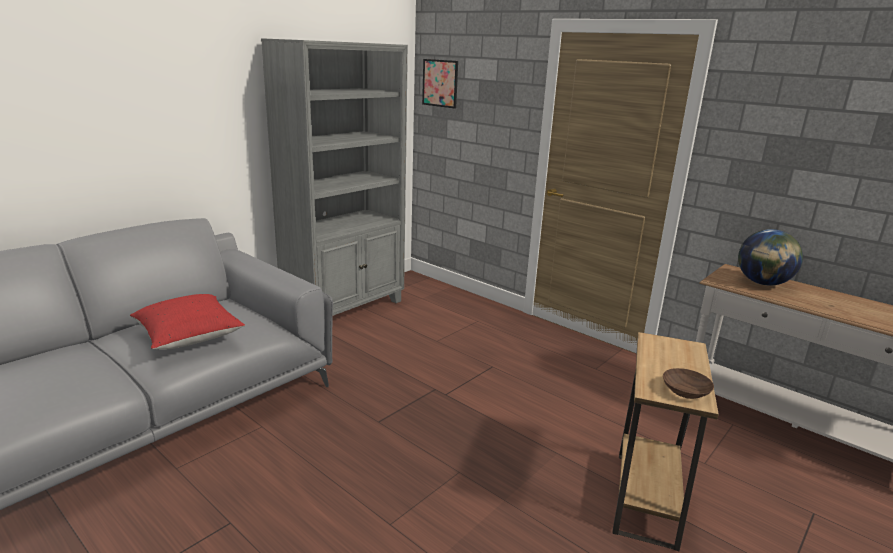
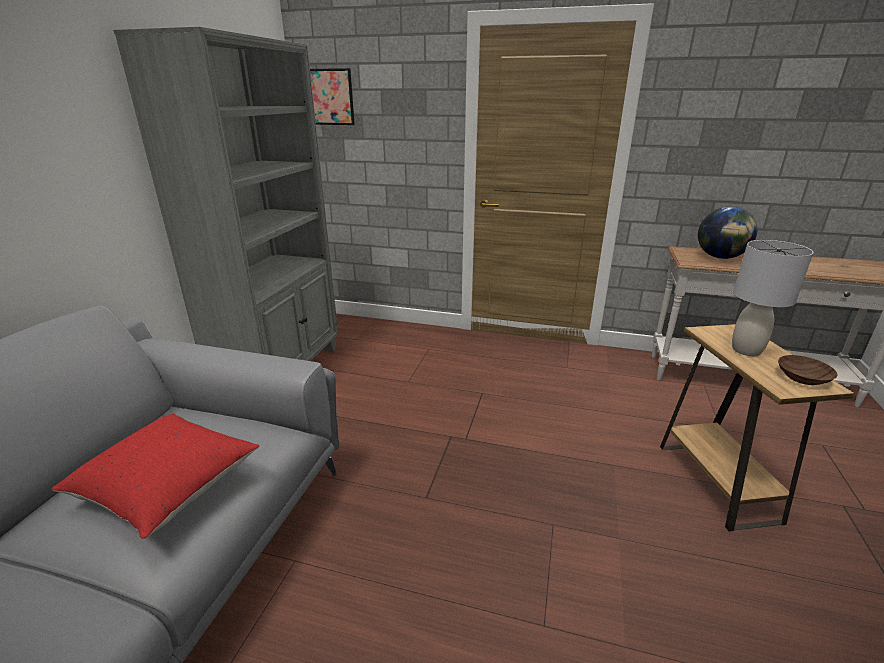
camera: 25 degrees left, 5 degrees up
none -> grey table lamp [732,240,814,356]

